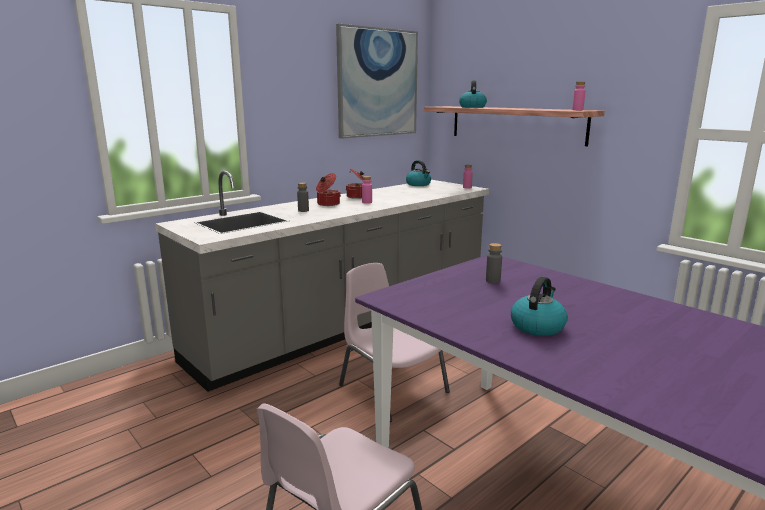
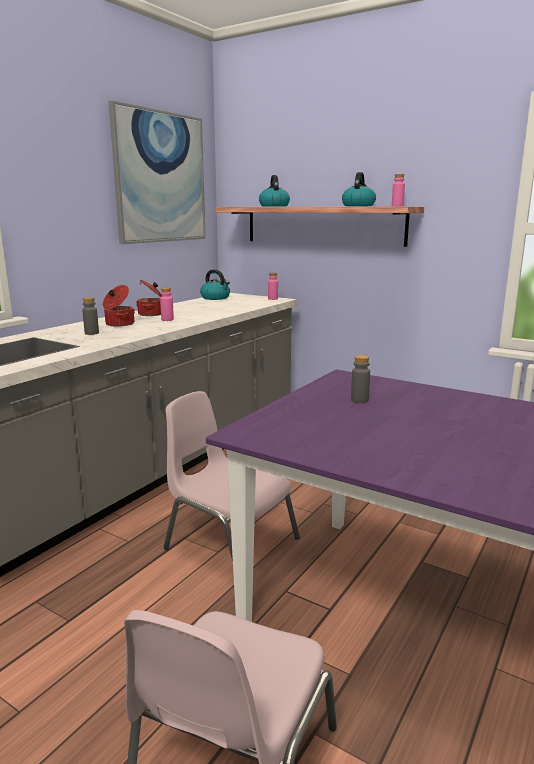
camera: 15 degrees left, 0 degrees up
kettle [511,277,568,336] -> kettle moved to [342,172,376,206]

